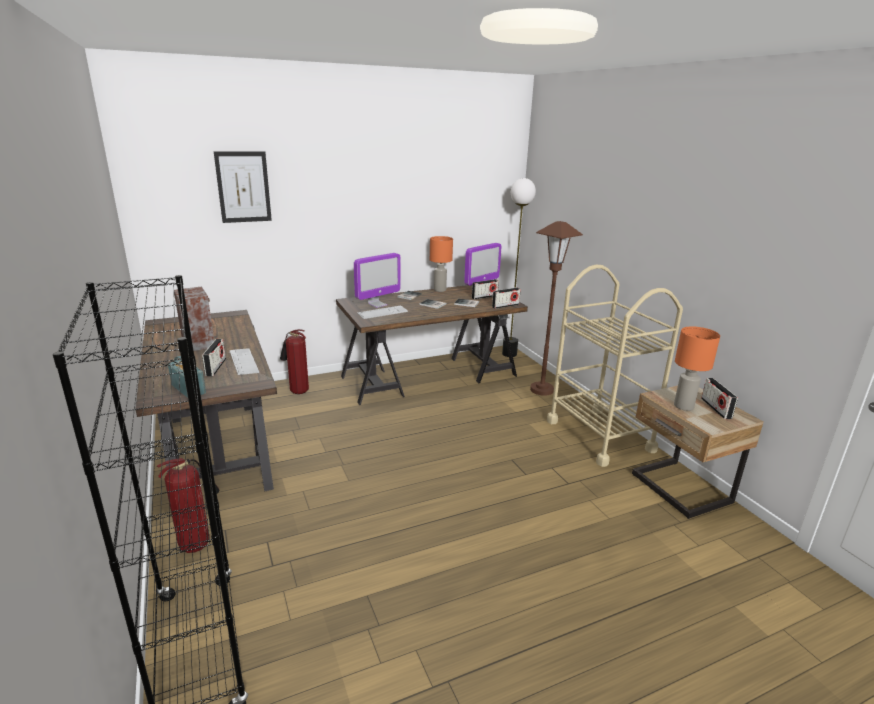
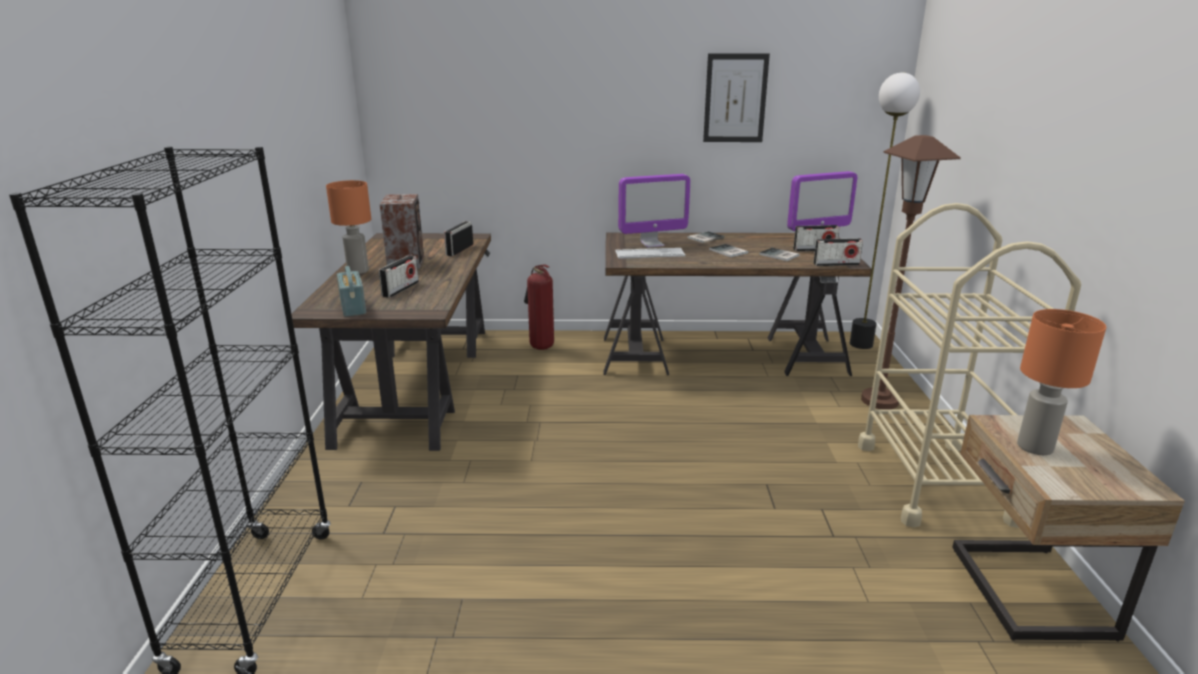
camera: 25 degrees right, 0 degrees up
fire extinguisher [157,458,219,553] -> none
picture [214,151,272,223] -> picture moved to [703,53,770,142]
keyboard [229,348,259,375] -> none
orange table lamp [430,236,453,292] -> orange table lamp moved to [326,180,371,274]
radio [701,378,738,419] -> radio moved to [444,221,473,256]

